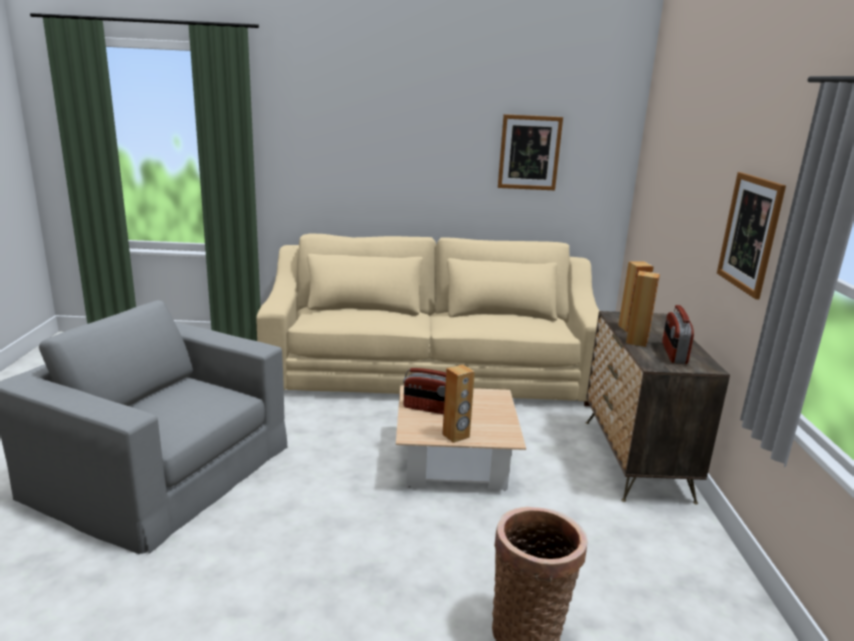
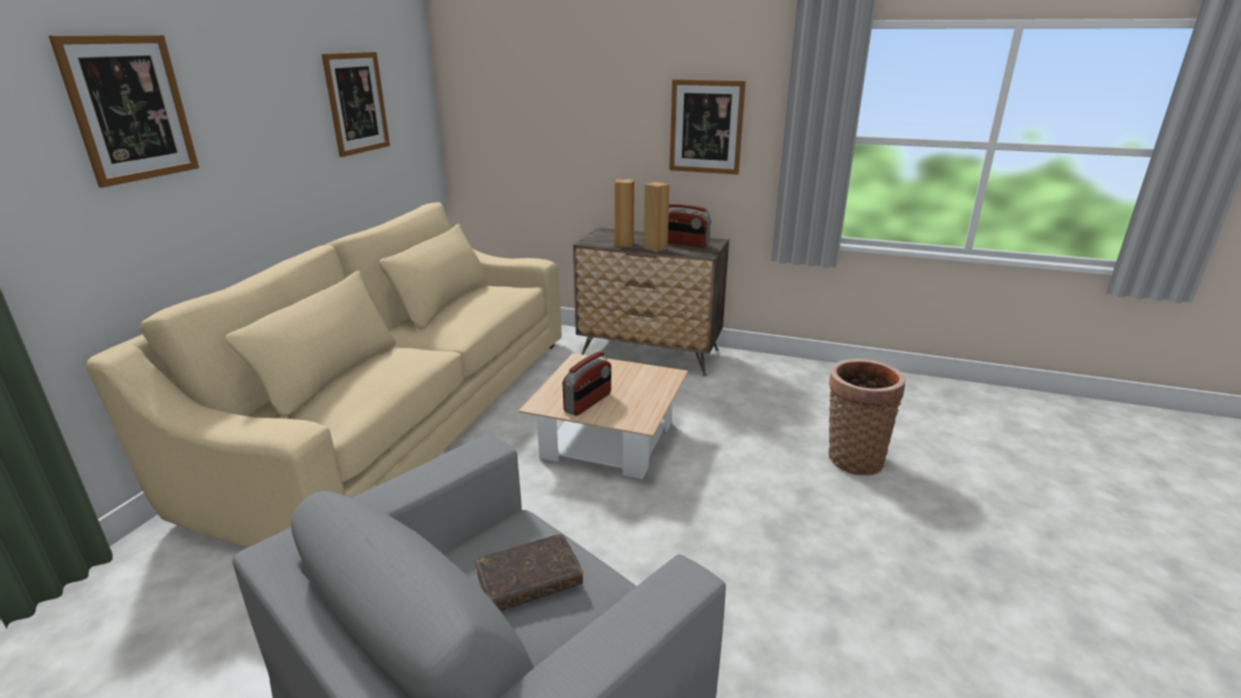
camera: 70 degrees left, 5 degrees up
brown speaker [442,364,475,443] -> none
none -> picture [49,35,199,188]
none -> brown book [475,534,583,611]

